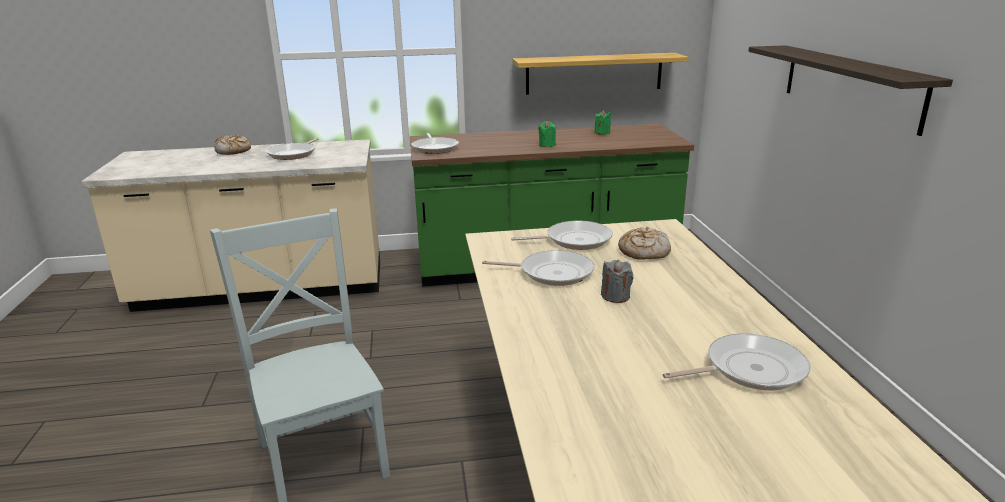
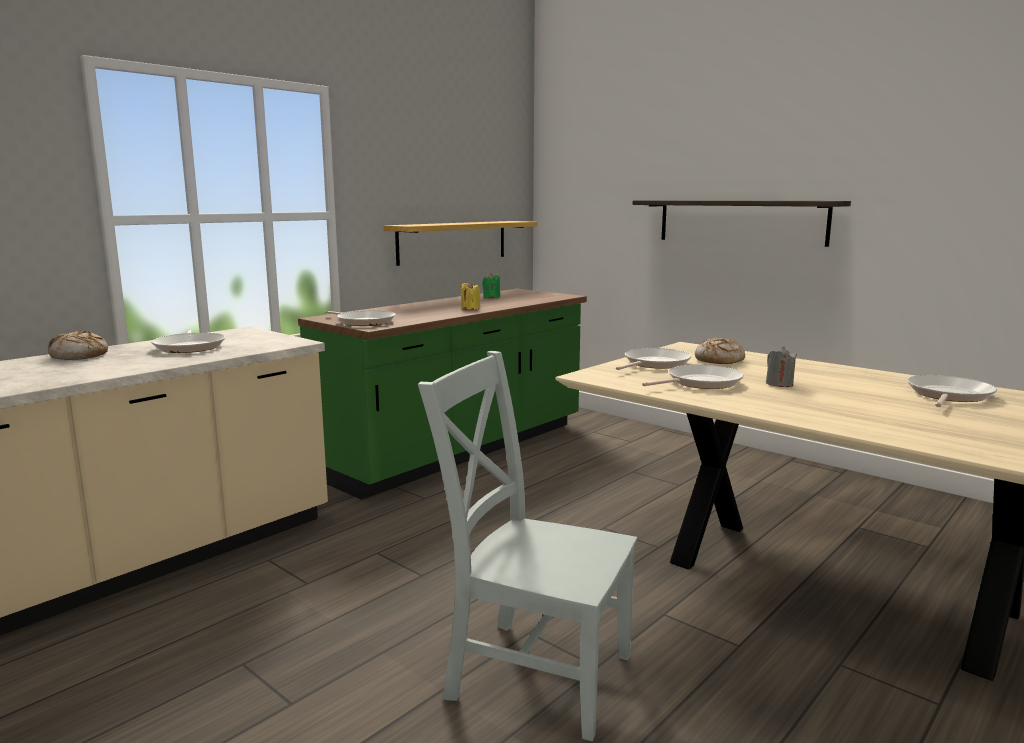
camera: 40 degrees left, 10 degrees down
green candle [538,121,556,147] -> yellow candle [461,282,480,310]

